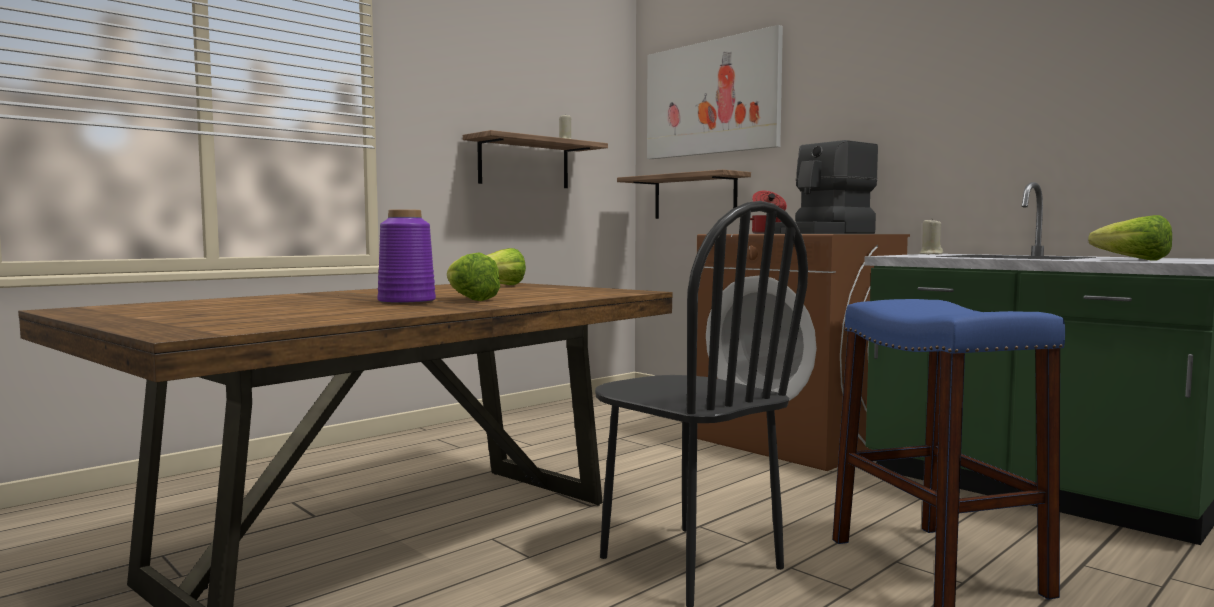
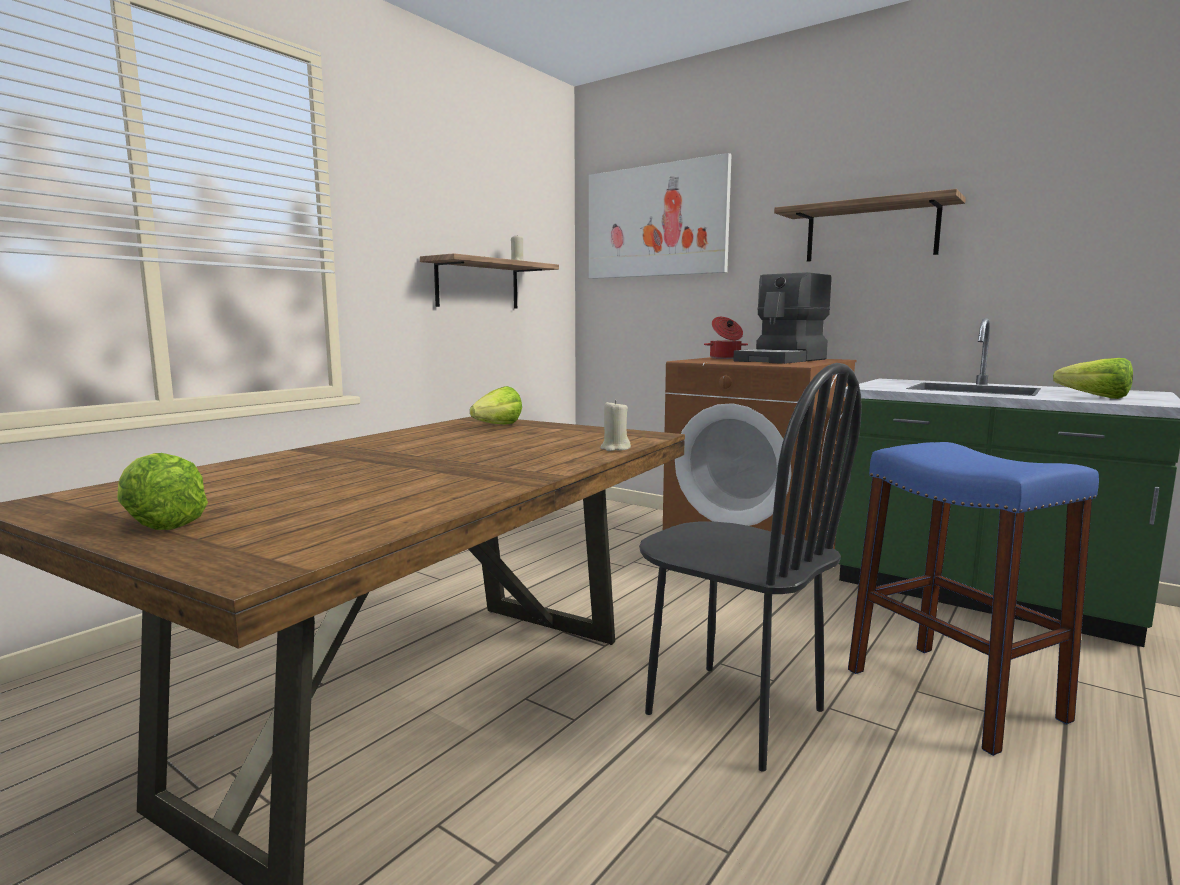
camera: 10 degrees left, 5 degrees up
purple vase [378,209,436,305] -> none
lettuce [447,253,500,301] -> lettuce moved to [117,453,208,530]
shelf [617,169,751,219] -> shelf moved to [774,189,966,262]
beige candle [919,218,943,255] -> beige candle moved to [600,400,631,451]

